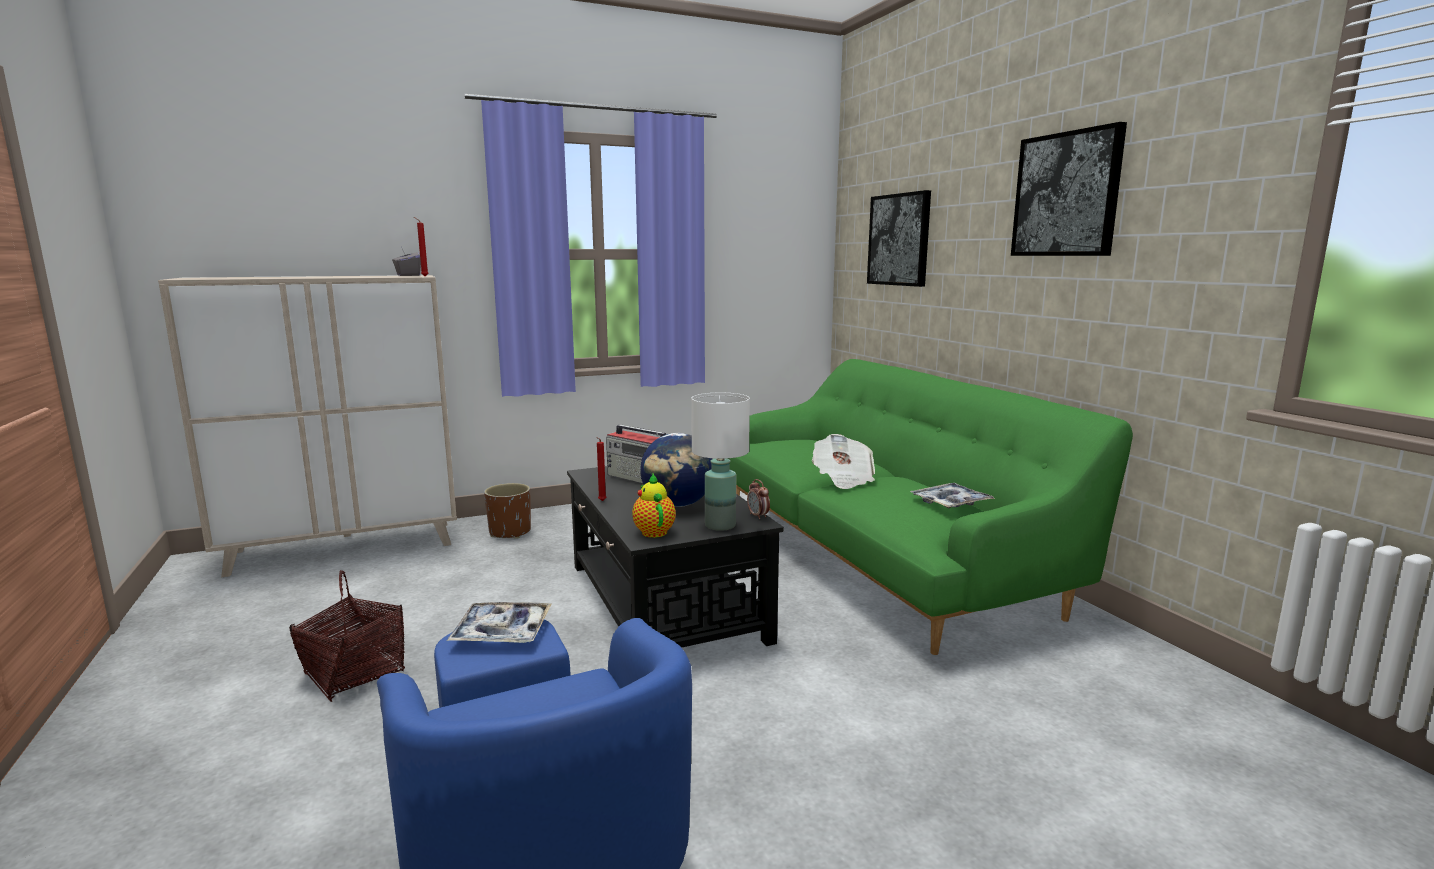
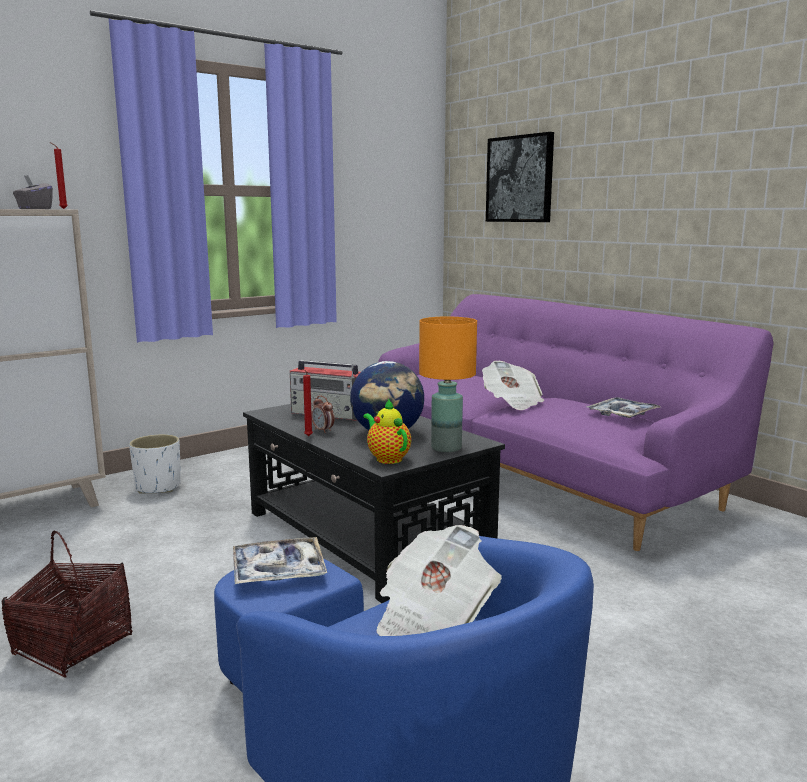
camera: 15 degrees left, 0 degrees up
brown planter [484,483,531,538] -> white planter [129,434,181,494]
white table lamp [691,393,750,531] -> orange table lamp [419,317,477,452]
green sofa [727,359,1133,655] -> purple sofa [378,294,773,551]
alarm clock [747,479,770,519] -> alarm clock moved to [311,395,334,433]
picture [1011,122,1127,256] -> none
none -> newspaper [377,525,502,636]

